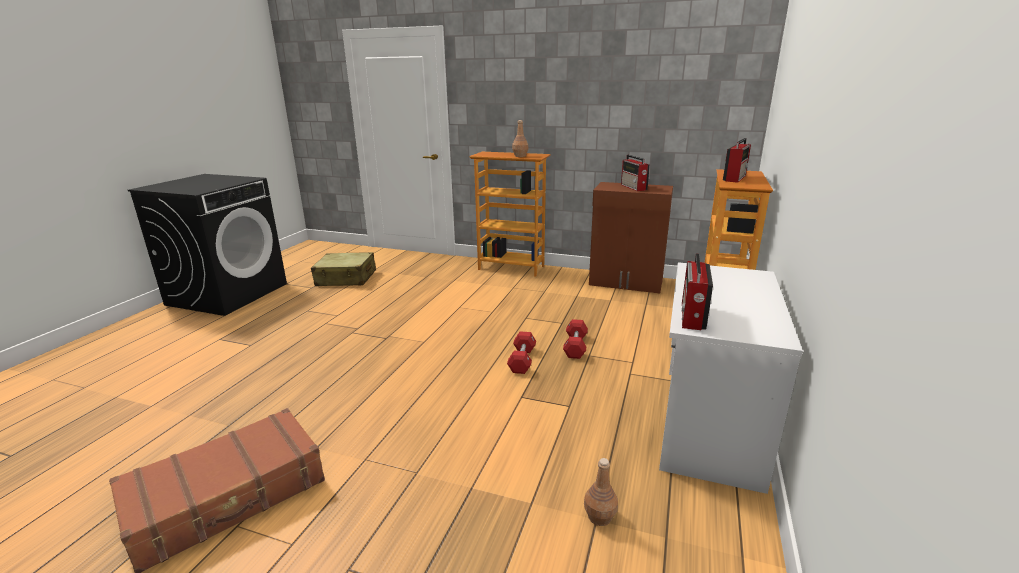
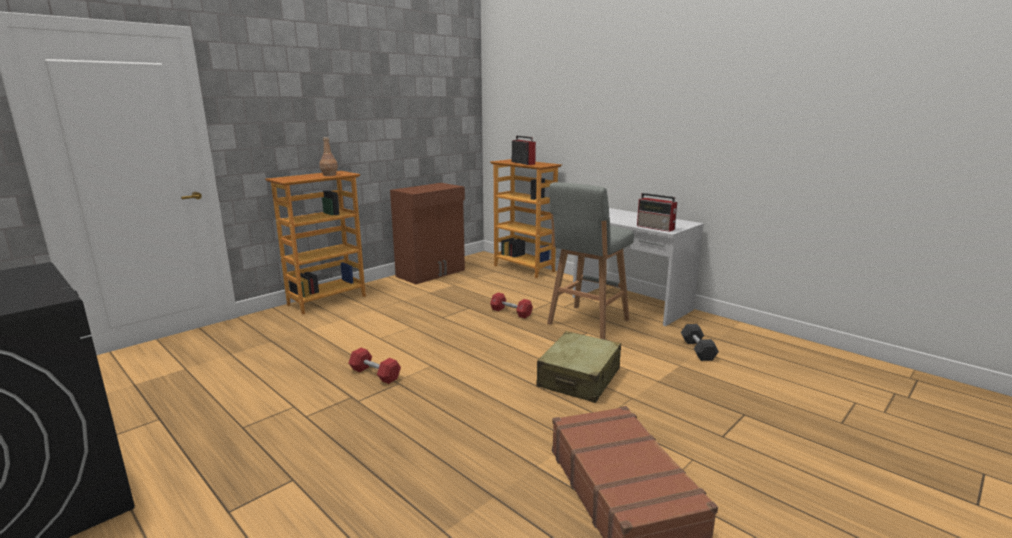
camera: 65 degrees left, 5 degrees down
beige suitcase [311,252,376,286] -> beige suitcase moved to [536,331,621,403]
red dumbbell [507,331,536,374] -> red dumbbell moved to [349,348,401,384]
brown bottle [584,458,618,526] -> black dumbbell [681,324,719,361]
radio [621,155,650,191] -> none
none -> grey stool [547,182,634,339]

